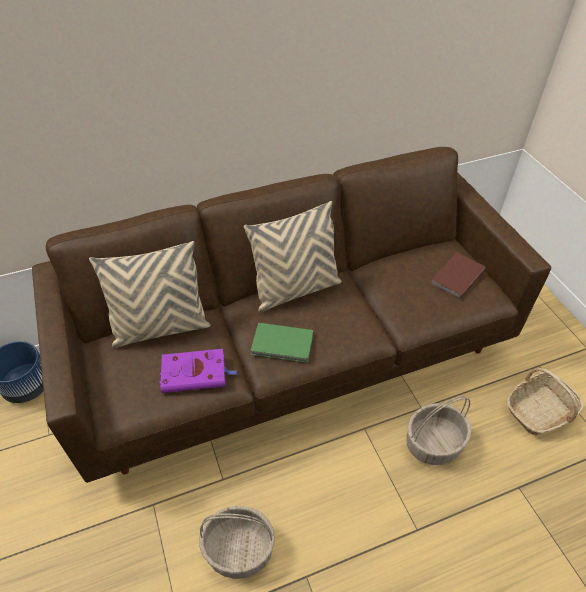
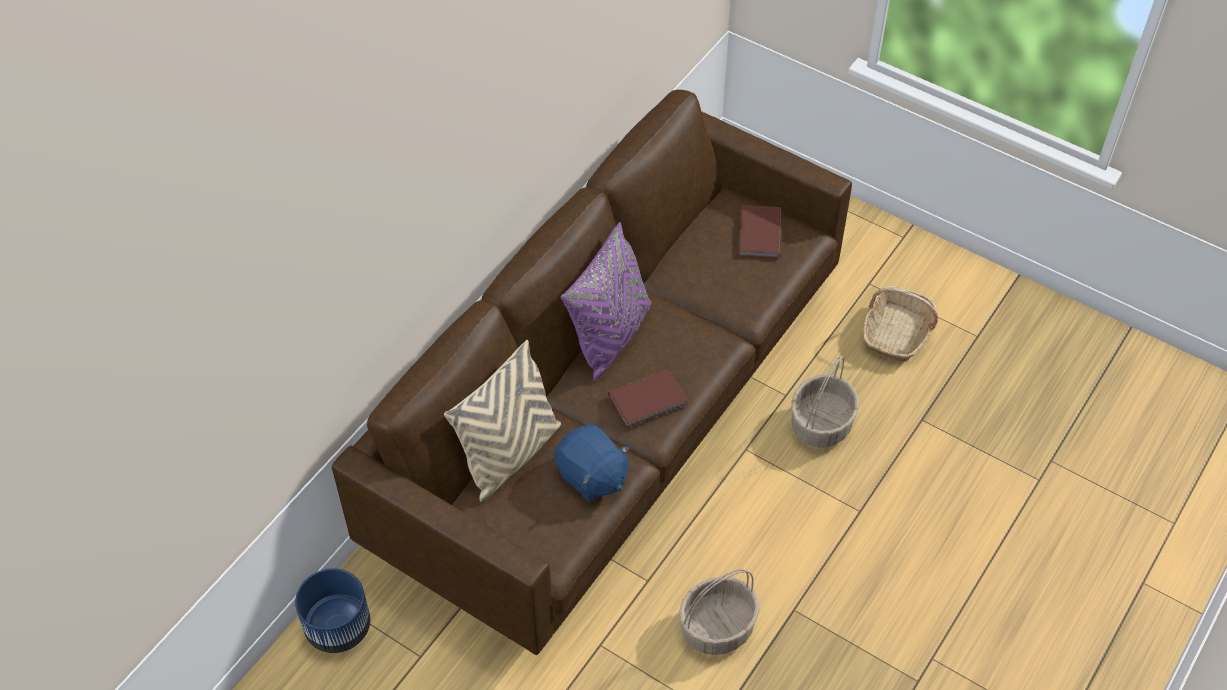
camera: 35 degrees left, 5 degrees up
purple book [159,349,238,393] -> blue plush toy [554,424,630,502]
beige pillow [244,201,342,312] -> purple pillow [561,222,651,381]
green book [250,323,314,363] -> brown book [608,369,688,428]

